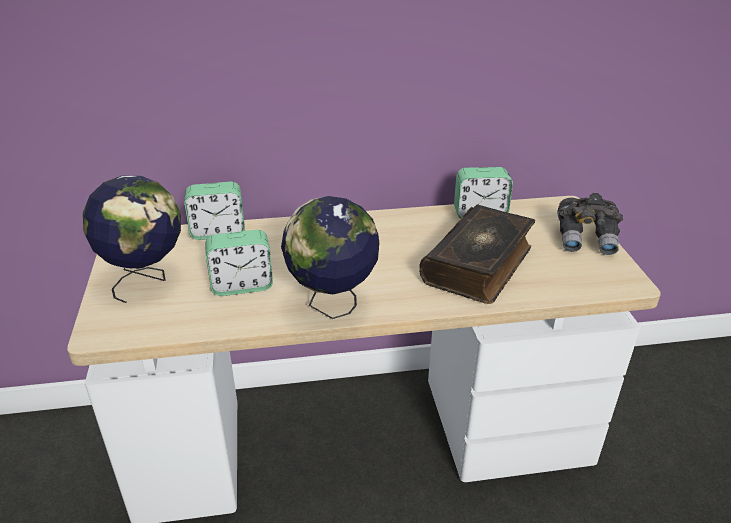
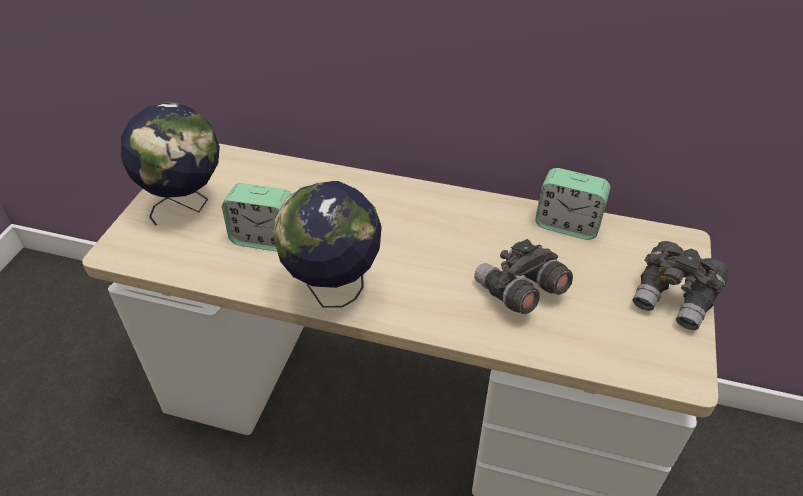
camera: 25 degrees right, 10 degrees up
alarm clock [184,182,245,240] -> none
book [419,205,535,304] -> grey binoculars [474,239,573,314]

